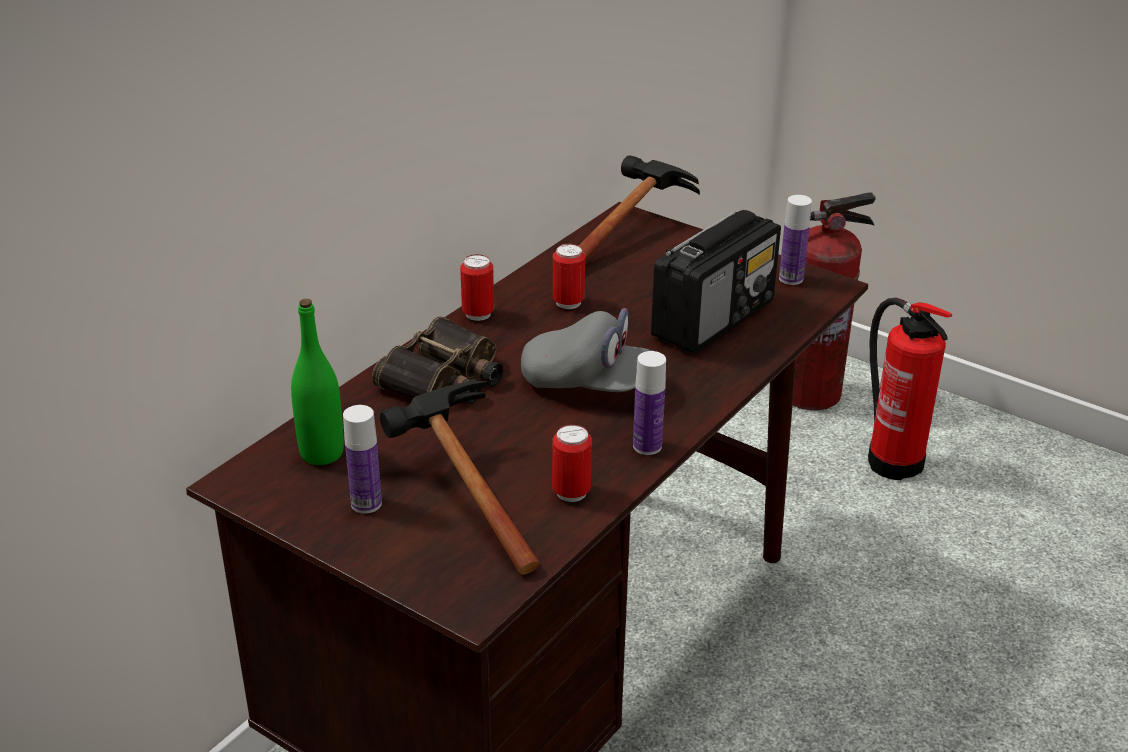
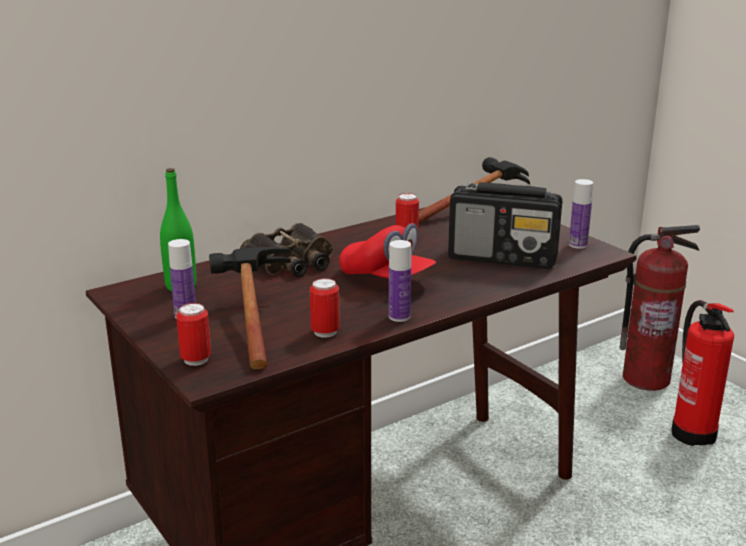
camera: 20 degrees right, 10 degrees down
can [460,254,494,321] -> can moved to [176,303,211,366]
grey cap [521,308,653,392] -> red cap [339,223,436,279]
radio [651,210,781,354] -> radio turned 45 degrees clockwise [448,182,562,269]

